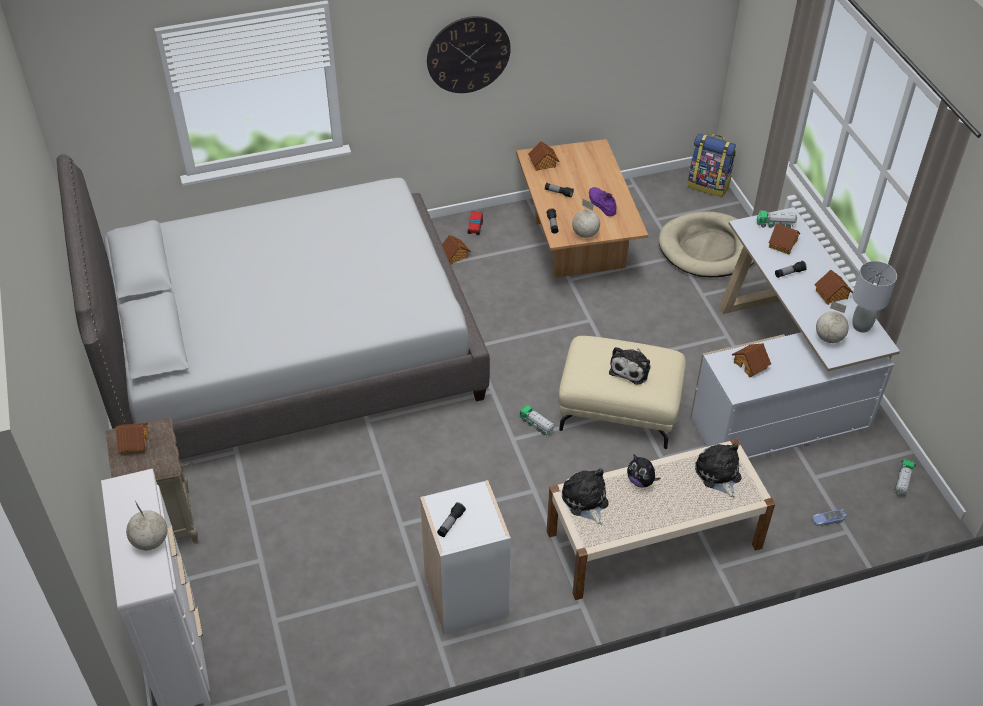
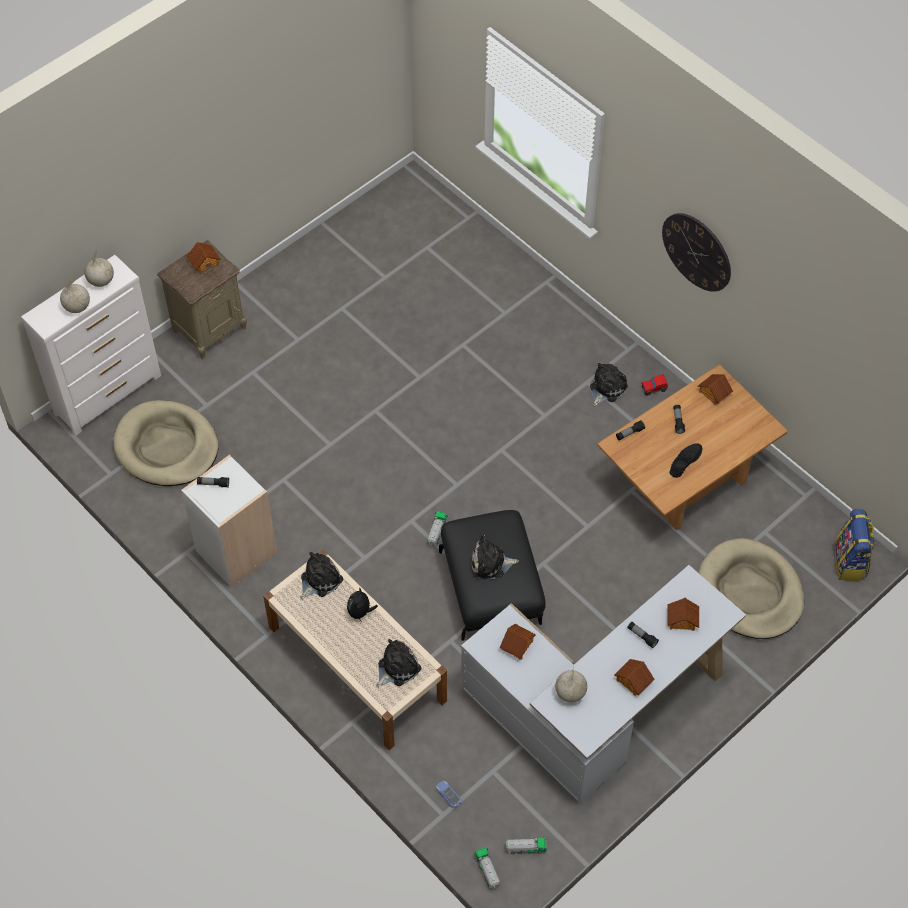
camera: 65 degrees right, 10 degrees up
grey bed [56,154,490,460] -> none
toy house [442,235,471,265] -> plush toy [590,363,628,406]
beige ottoman [558,336,686,449] -> black ottoman [439,510,546,641]
globe [572,199,600,238] -> globe moved to [84,249,114,287]
purple shoe [589,187,617,216] -> black shoe [670,443,702,478]
toy truck [757,211,797,228] -> toy truck moved to [475,848,500,889]
grey table lamp [852,261,897,333] -> none
none -> beige dog bed [113,400,219,486]

